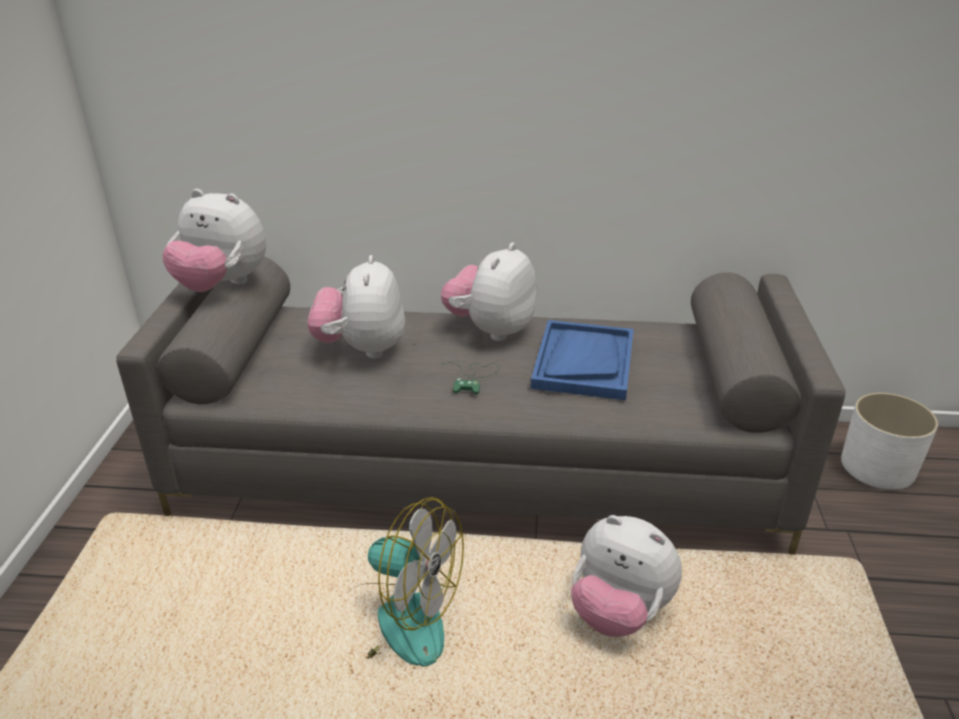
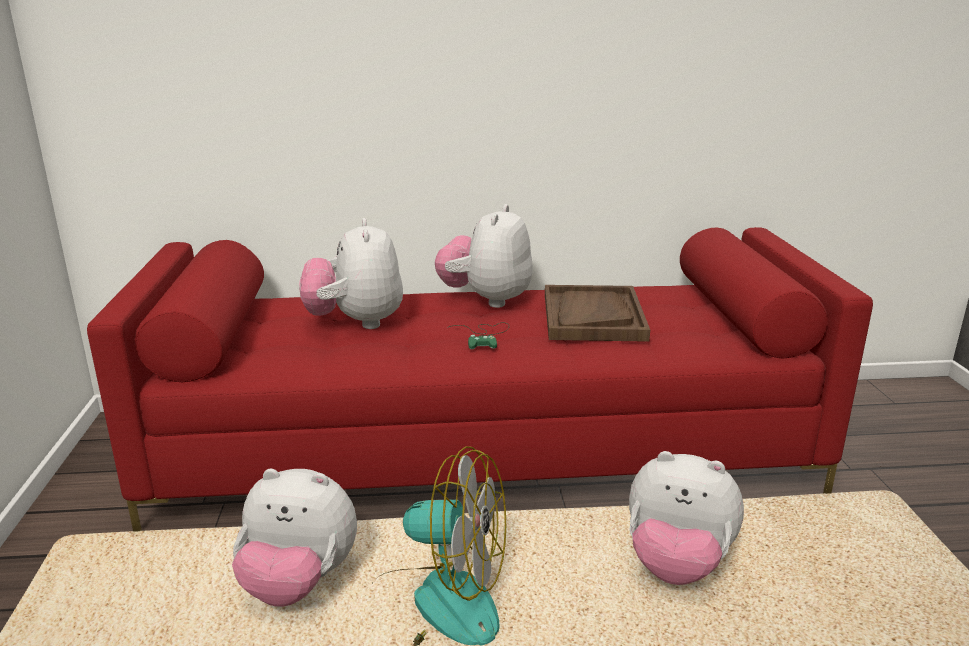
camera: 10 degrees left, 10 degrees down
grey sofa [116,256,845,555] -> red sofa [87,227,873,532]
plush toy [162,189,266,292] -> plush toy moved to [232,469,357,607]
blue tray [531,320,634,400] -> brown tray [545,285,650,342]
white planter [841,393,938,490] -> none

